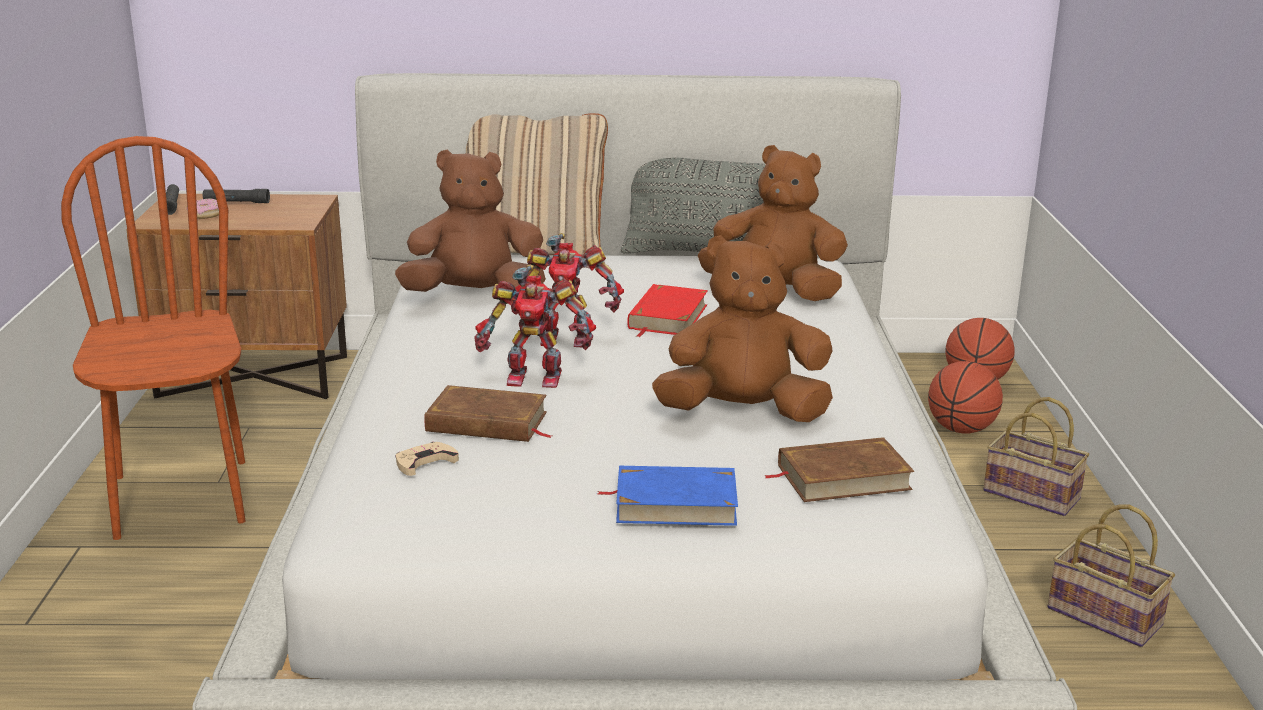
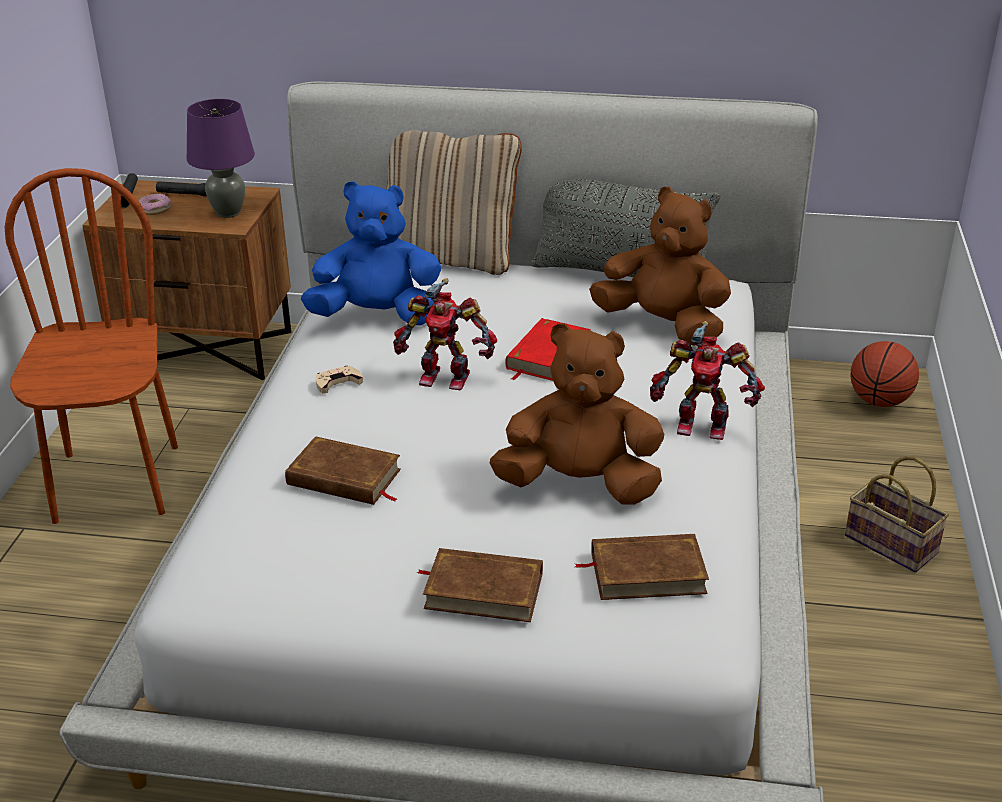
camera: 10 degrees right, 10 degrees up
brown plush toy [395,149,546,292] -> blue plush toy [301,181,441,325]
beige game controller [395,442,459,476] -> beige game controller moved to [316,366,363,393]
toy robot [474,265,596,388] -> toy robot moved to [650,321,765,440]
blue book [597,466,738,526] -> brown book [416,548,543,622]
basketball [928,361,1003,434] -> none
basket [1048,504,1175,647] -> none
none -> purple table lamp [186,99,255,218]

